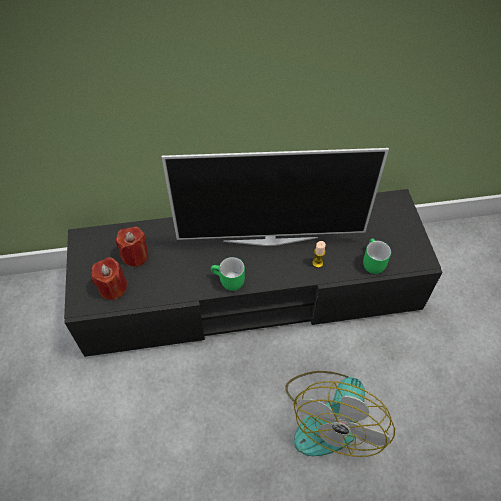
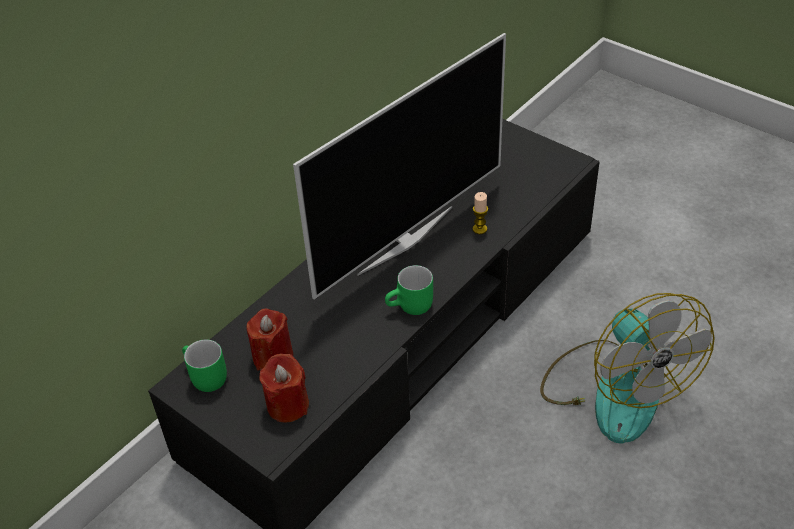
camera: 40 degrees left, 10 degrees down
green mug [363,239,391,274] -> green mug moved to [182,339,227,392]

